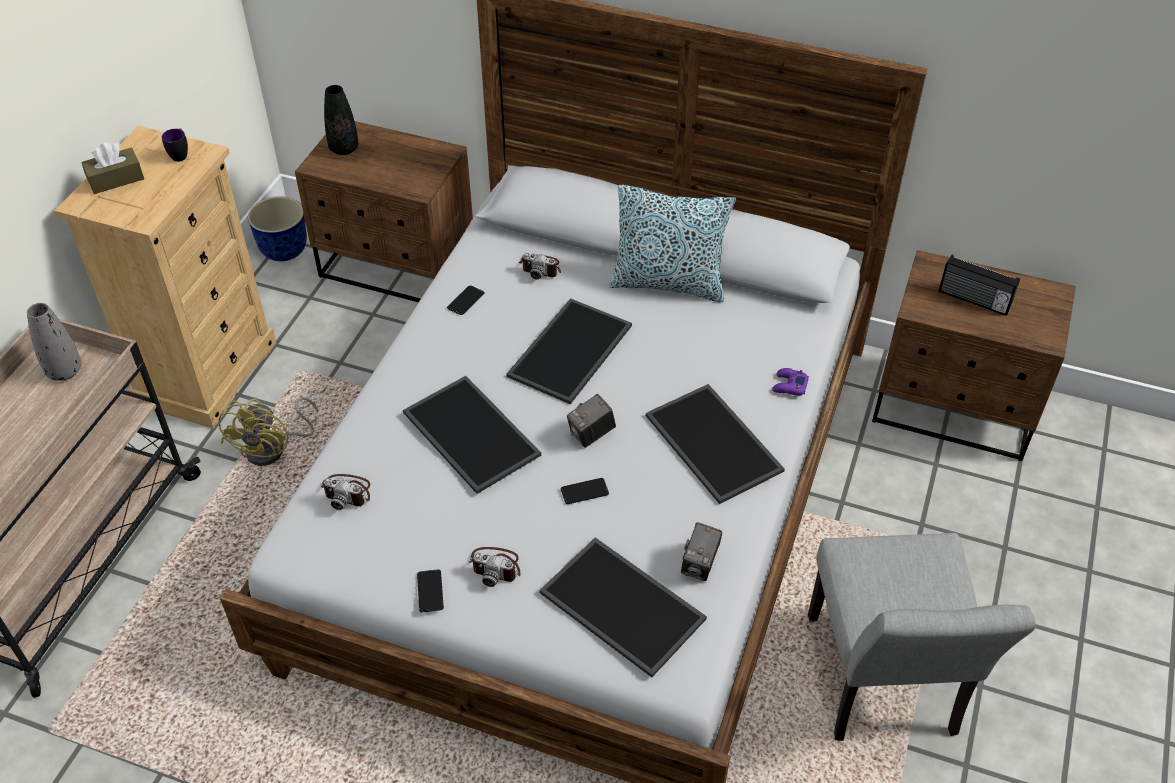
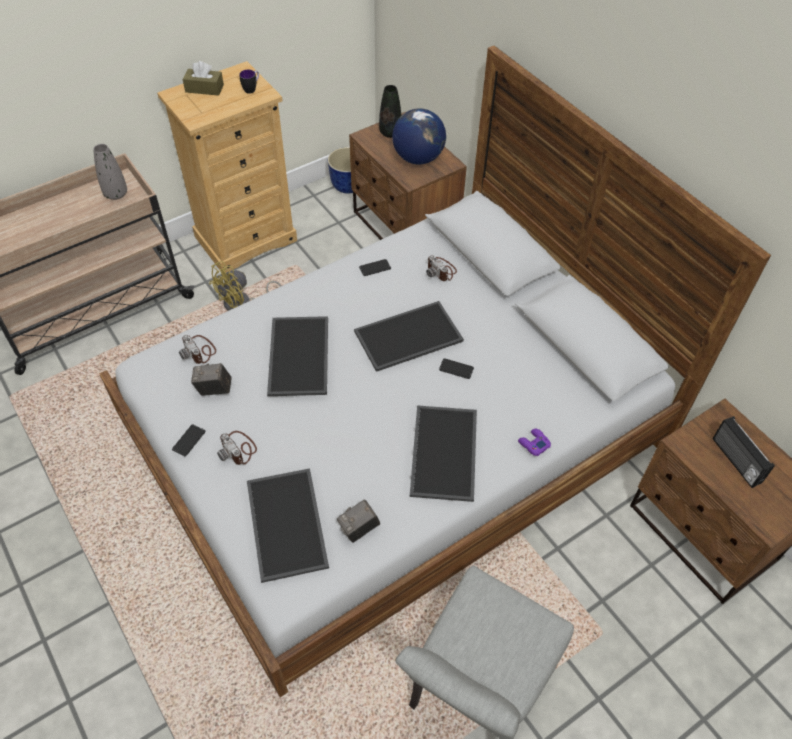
camera: 35 degrees right, 5 degrees up
phone [561,478,609,504] -> phone moved to [439,359,474,379]
camera [567,394,616,448] -> camera moved to [191,363,232,396]
pillow [609,185,736,302] -> none
none -> globe [392,108,446,164]

